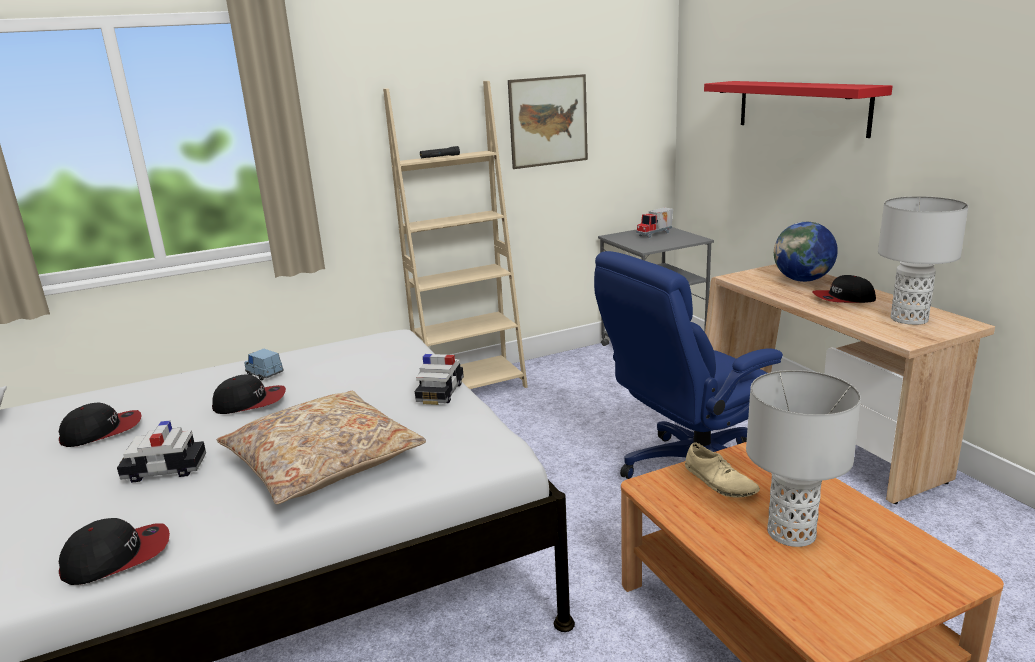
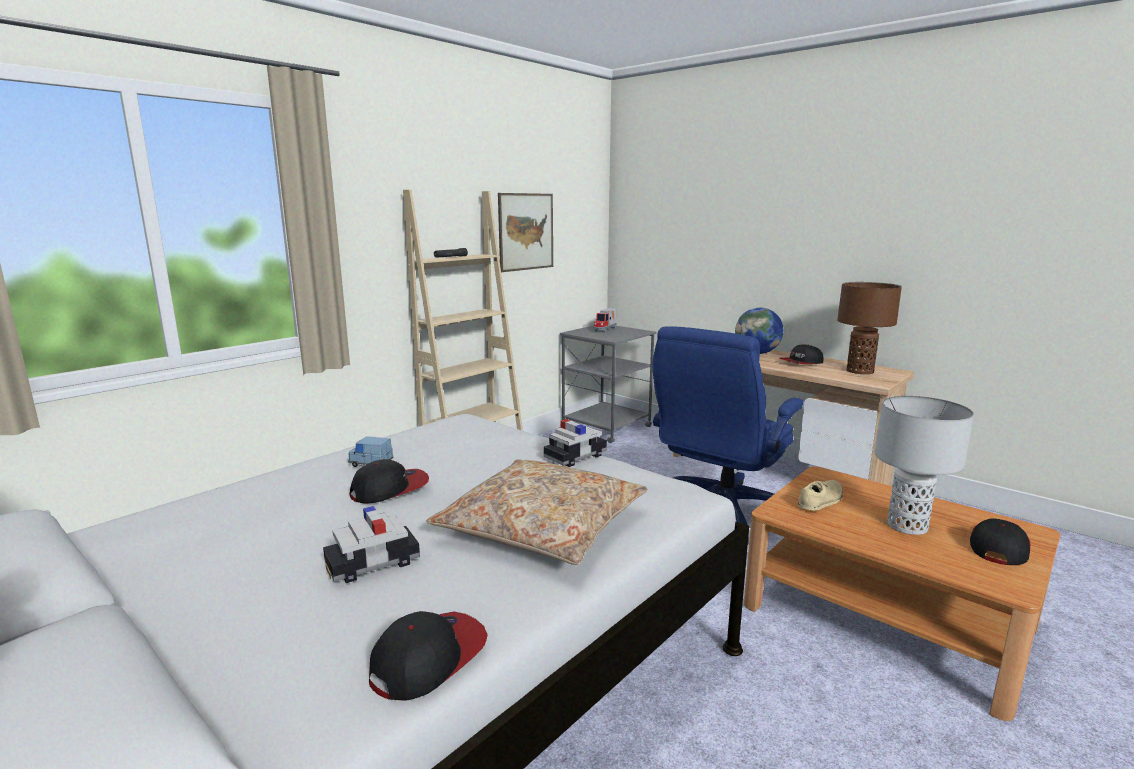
camera: 25 degrees left, 5 degrees down
cap [59,402,142,447] -> cap moved to [970,519,1030,565]
toy car [415,354,464,405] -> toy car turned 120 degrees counterclockwise [544,419,607,467]
beige shoe [685,442,760,498] -> beige shoe turned 75 degrees counterclockwise [798,480,843,511]
red shelf [704,81,893,138] -> none
white table lamp [878,196,969,325] -> brown table lamp [837,282,902,374]

